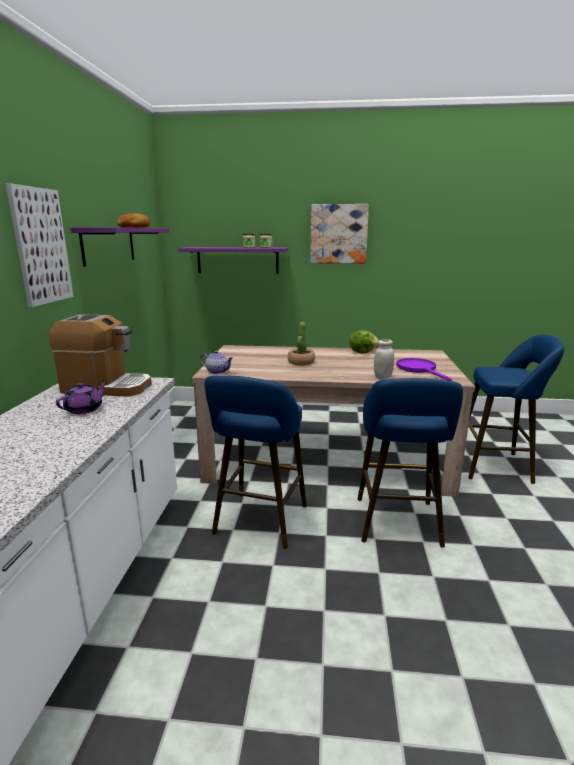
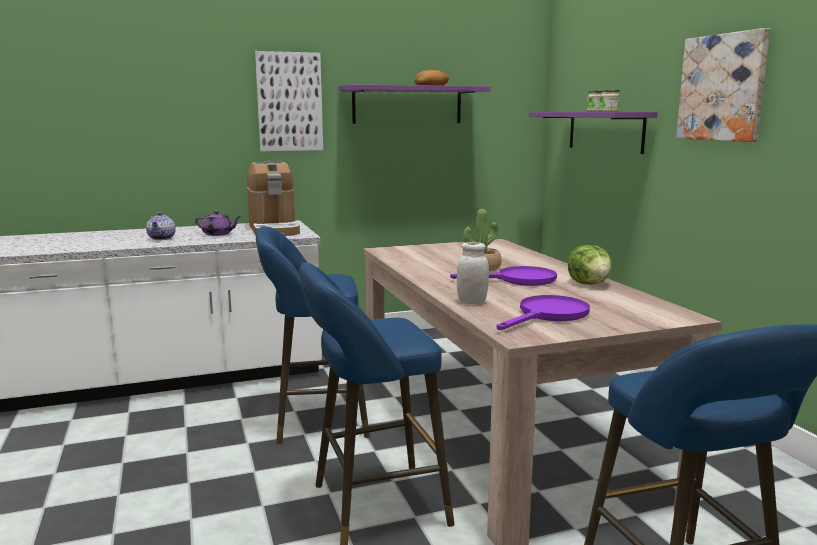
camera: 65 degrees right, 5 degrees down
teapot [200,351,233,374] -> teapot moved to [146,212,176,240]
none -> purple frying pan [450,266,557,286]

